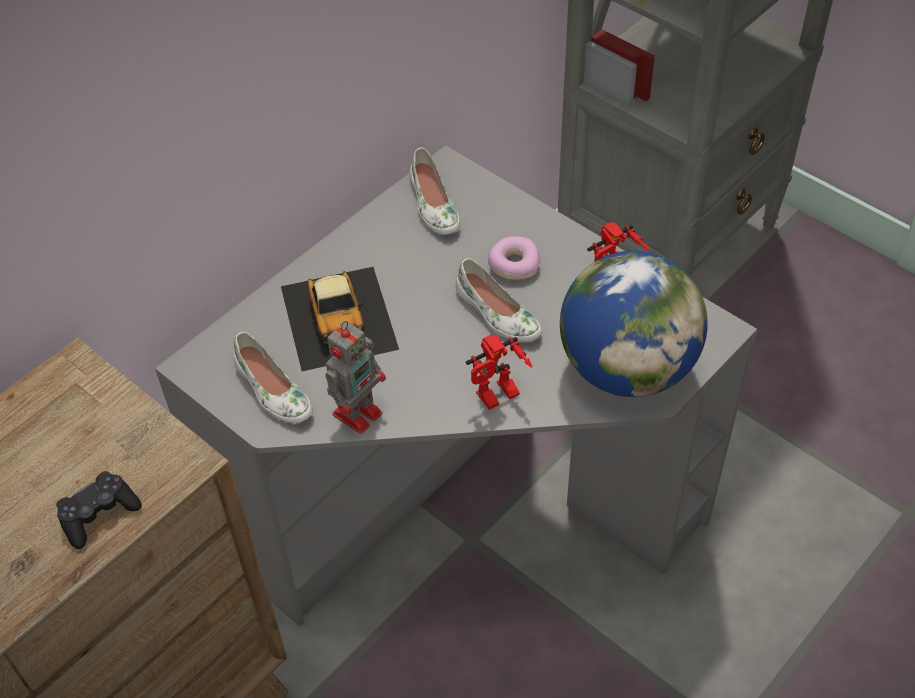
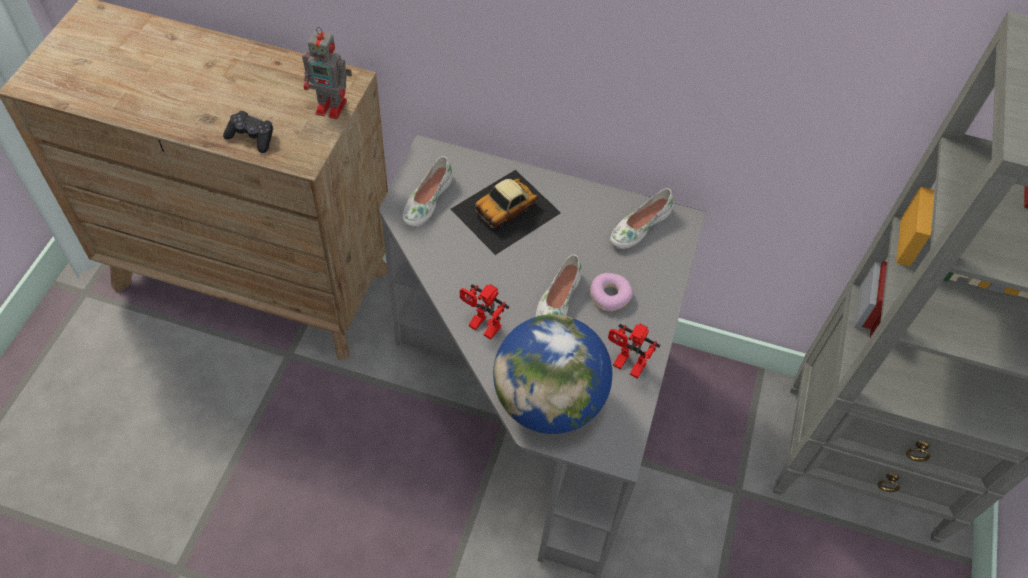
camera: 60 degrees right, 5 degrees up
toy robot [326,321,386,434] -> toy robot moved to [302,27,352,119]

